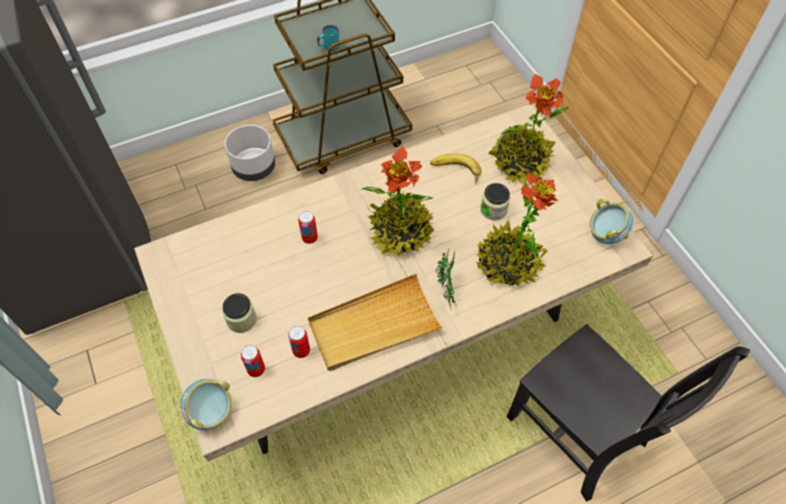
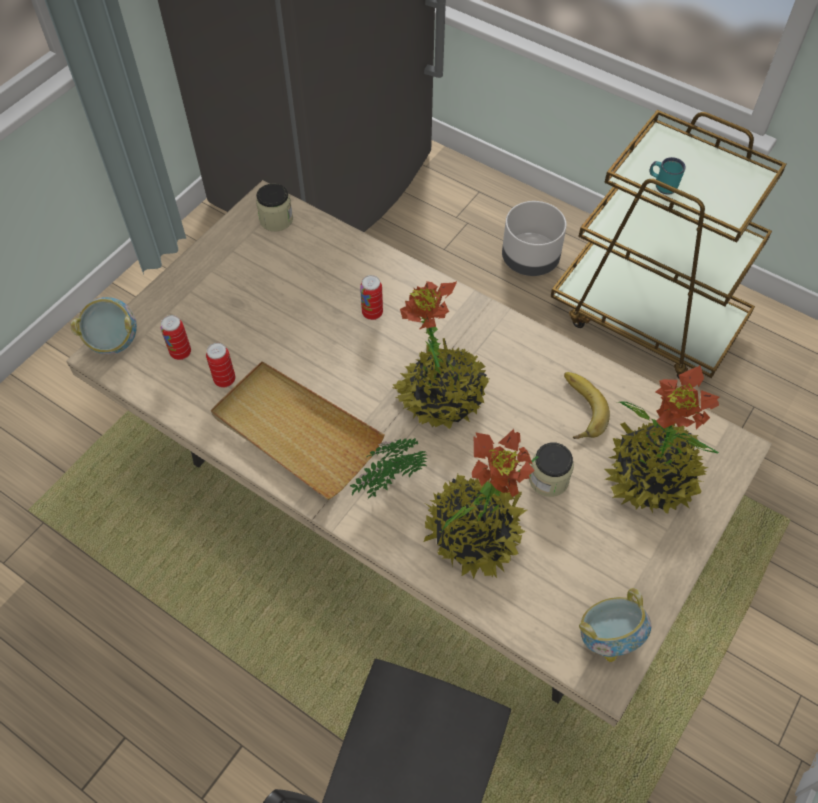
camera: 60 degrees right, 0 degrees up
jar [222,293,257,333] -> jar moved to [256,183,293,231]

